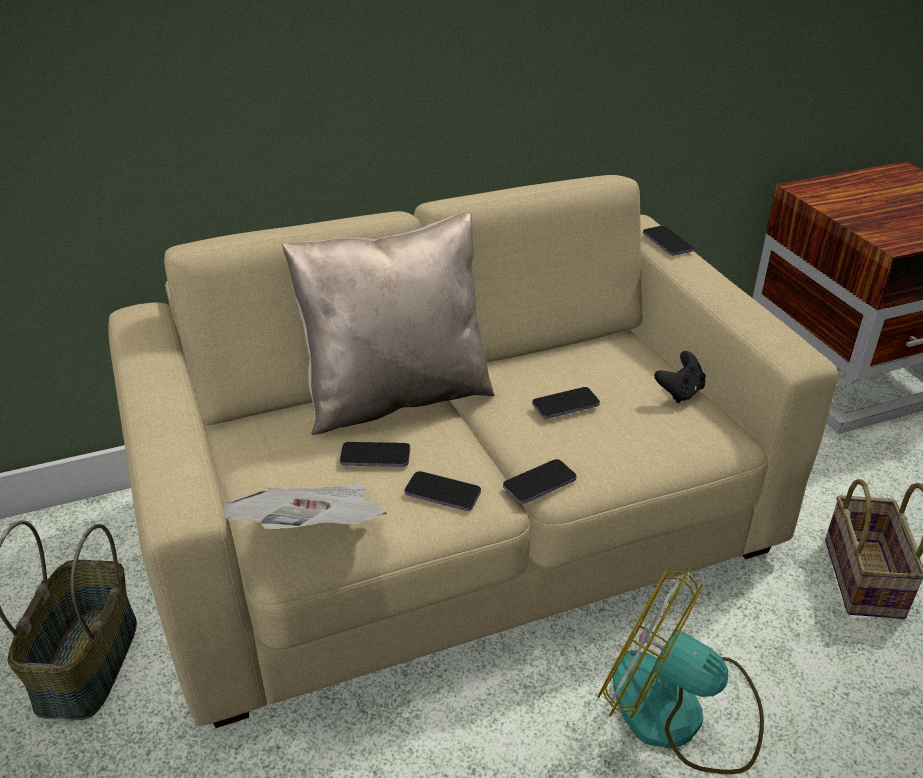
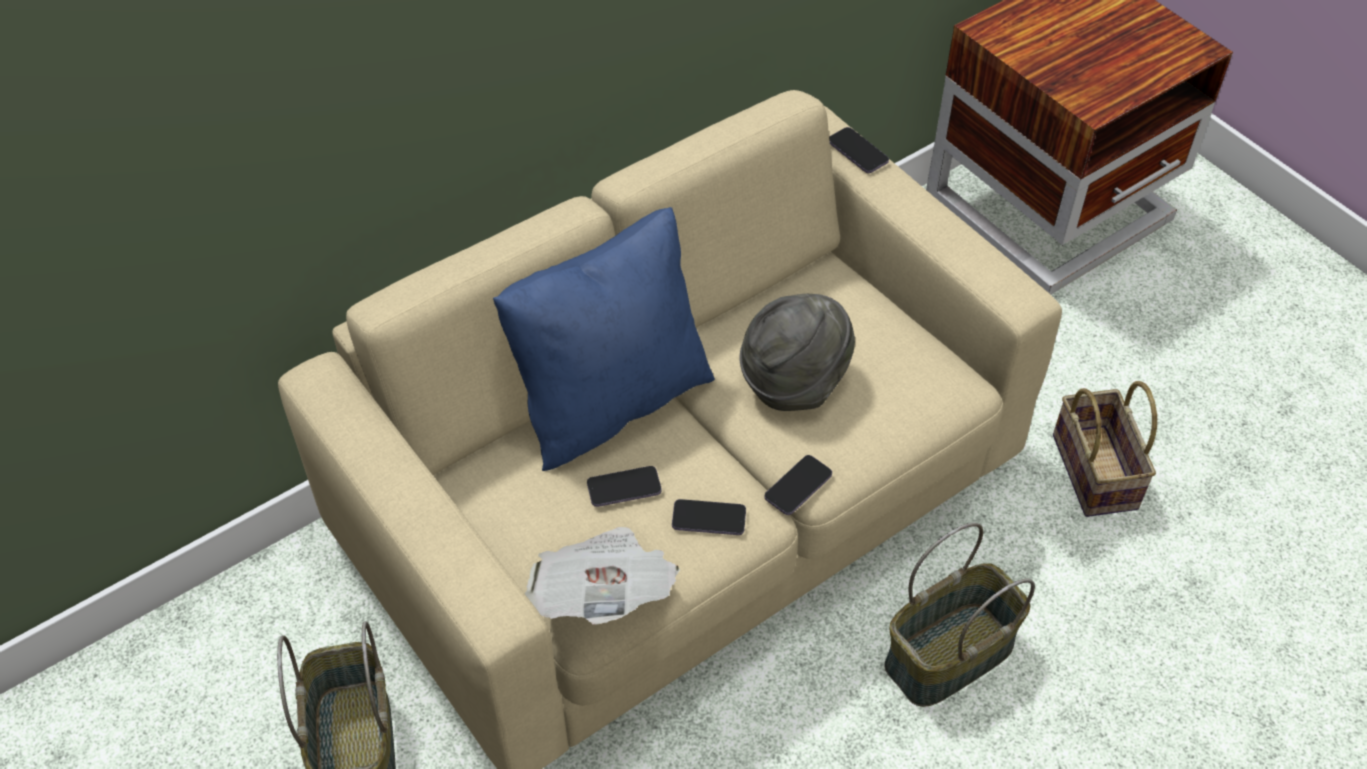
camera: 15 degrees left, 15 degrees up
beige pillow [282,212,495,435] -> blue pillow [493,207,715,471]
phone [532,387,600,419] -> grey hat [739,294,855,411]
fan [598,566,764,774] -> basket [884,522,1035,707]
black game controller [654,351,706,403] -> none

